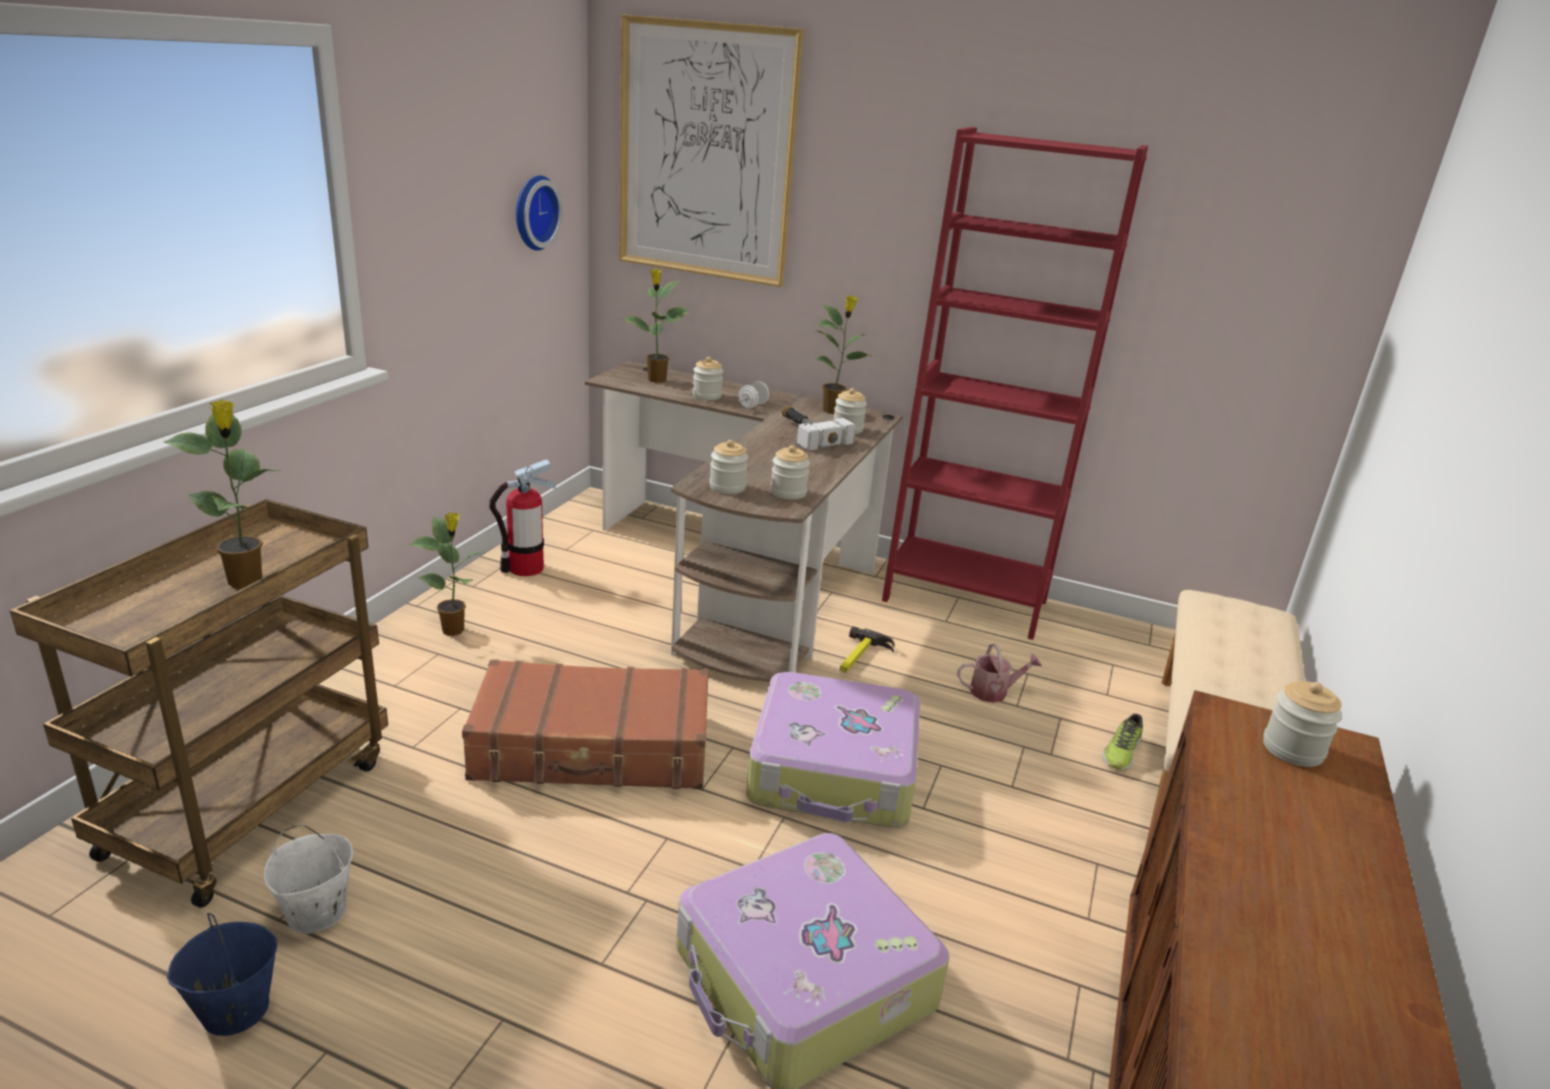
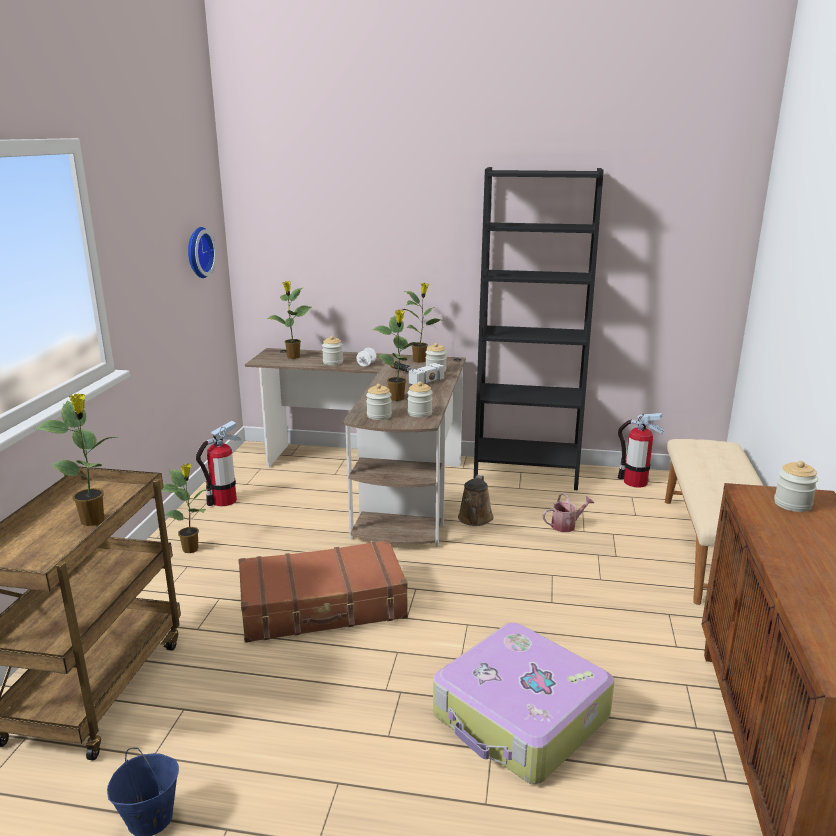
camera: 10 degrees left, 5 degrees down
white bucket [264,824,353,933] -> none
picture [619,14,804,287] -> none
suitcase [746,672,920,828] -> none
hammer [840,626,895,672] -> brown watering can [458,475,494,526]
red bookcase [882,127,1148,640] -> black bookcase [474,167,604,490]
shoe [1102,714,1143,771] -> none
none -> potted plant [371,310,417,401]
none -> fire extinguisher [618,412,664,488]

